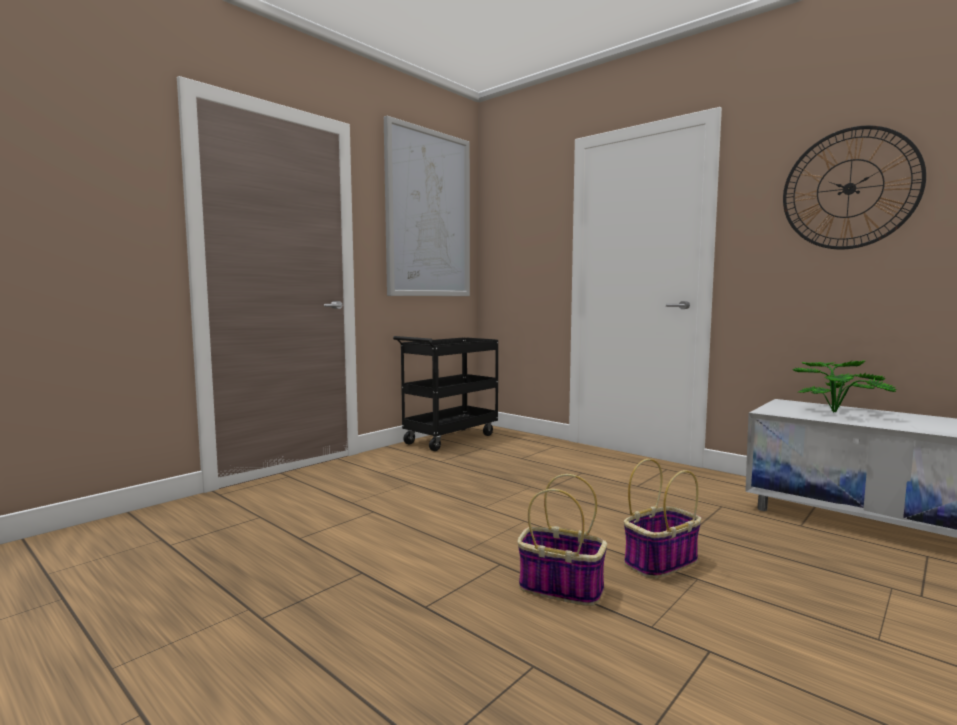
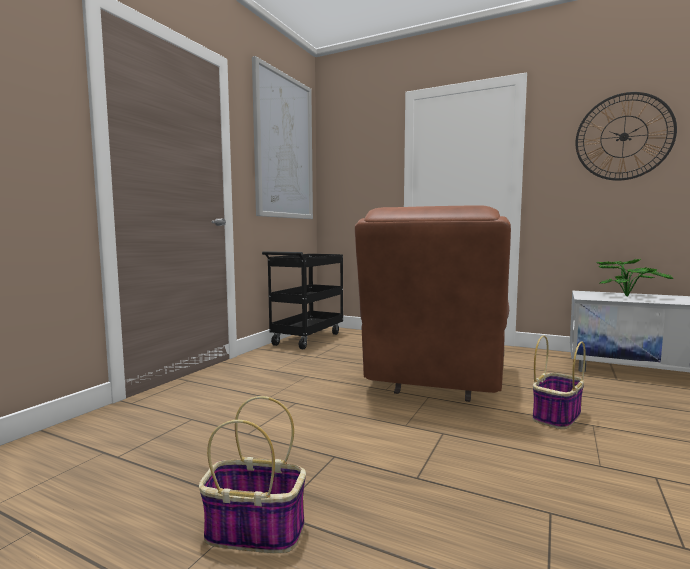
camera: 15 degrees left, 0 degrees up
basket [517,474,607,606] -> basket moved to [199,396,306,553]
none -> brown armchair [355,205,511,402]

